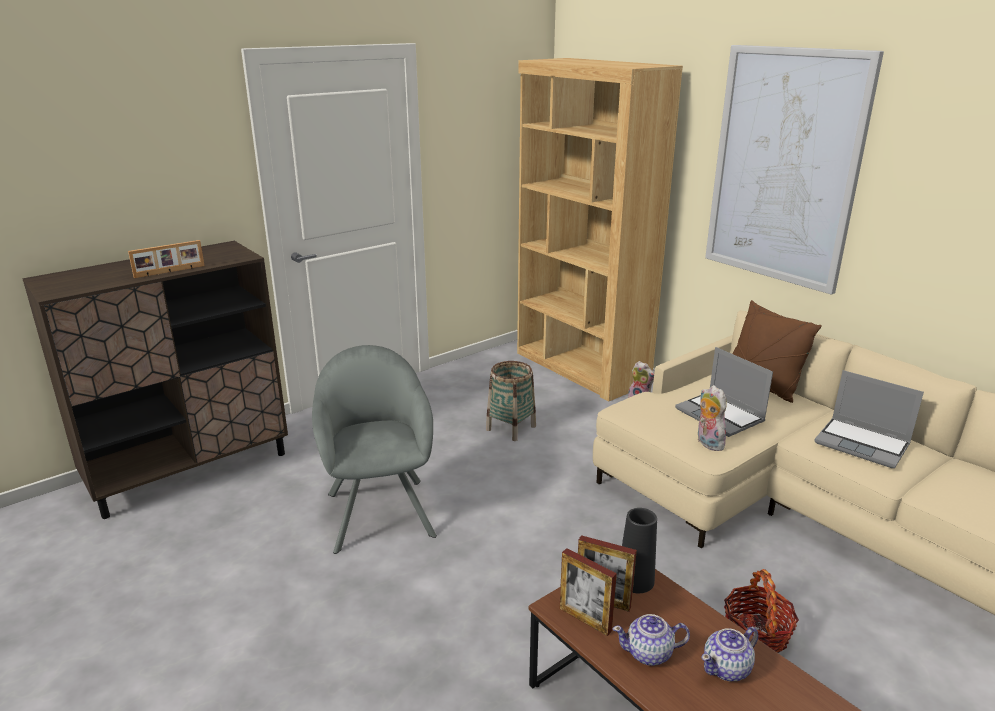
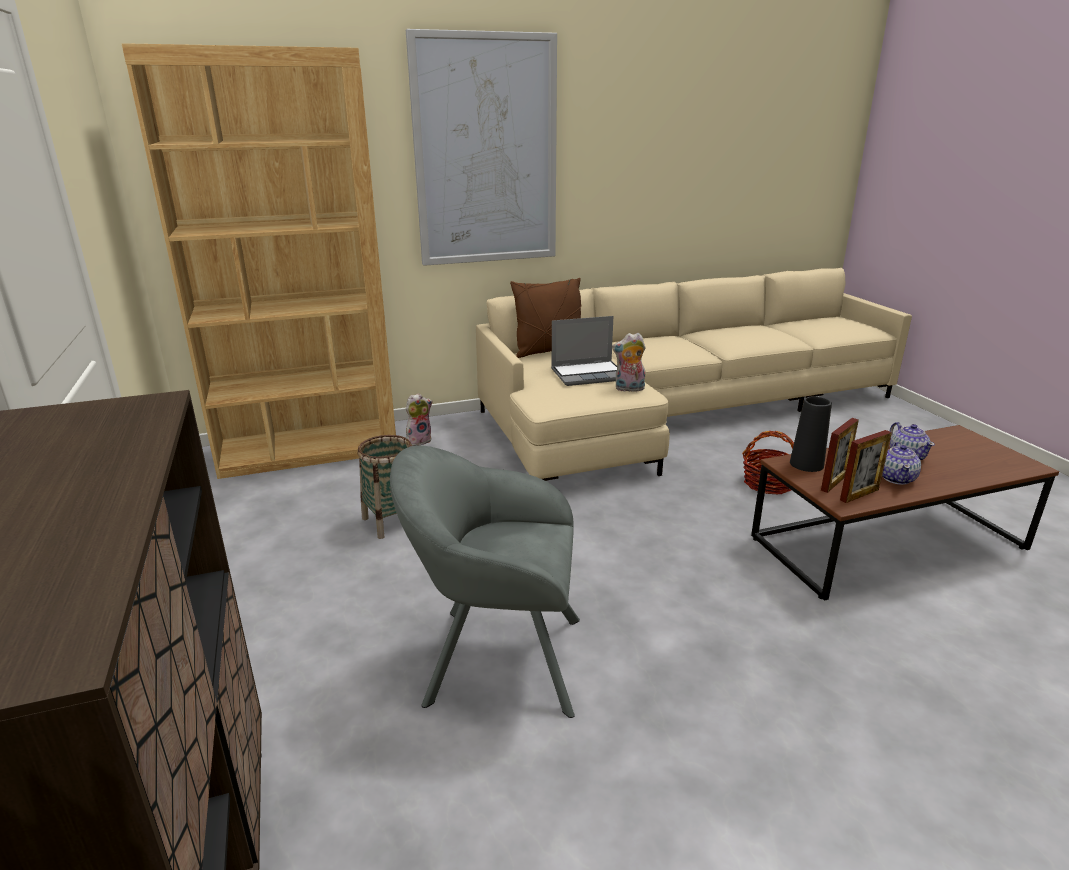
camera: 70 degrees left, 0 degrees up
picture frame [128,240,205,278] -> none
laptop [814,370,924,468] -> none

